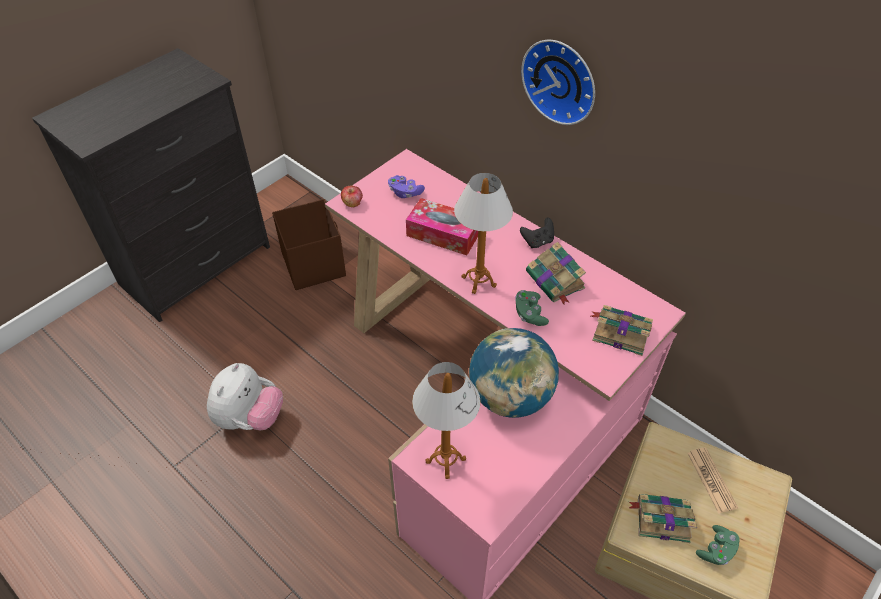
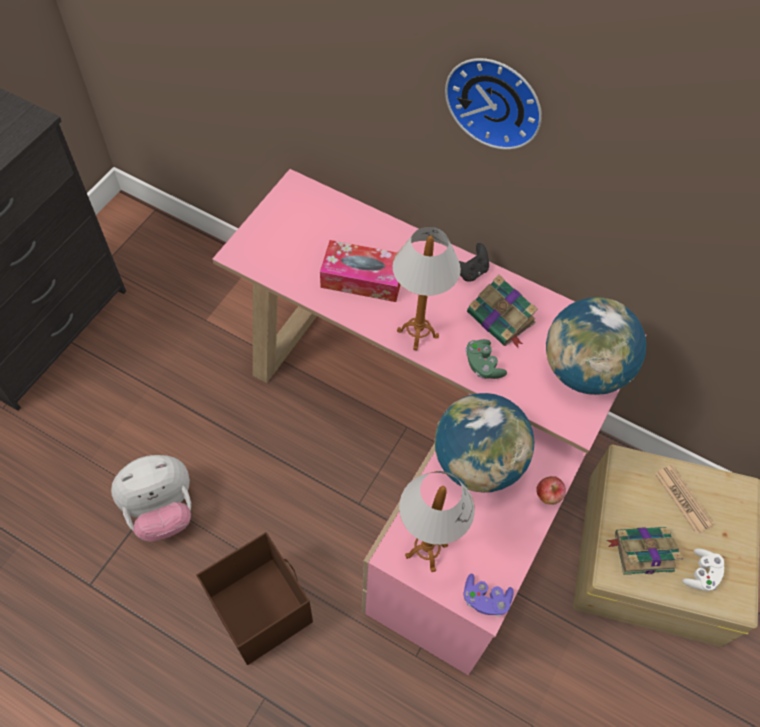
camera: 15 degrees left, 10 degrees up
plush toy [207,363,283,431] -> plush toy turned 60 degrees clockwise [111,455,191,542]
brown storage box [272,199,346,290] -> brown storage box moved to [196,532,313,665]
apple [341,186,363,207] -> apple moved to [536,476,566,505]
purple game controller [388,175,425,198] -> purple game controller moved to [463,574,514,617]
book [591,305,653,356] -> globe [546,297,646,395]
green game controller [696,525,739,565] -> white game controller [682,548,724,591]

